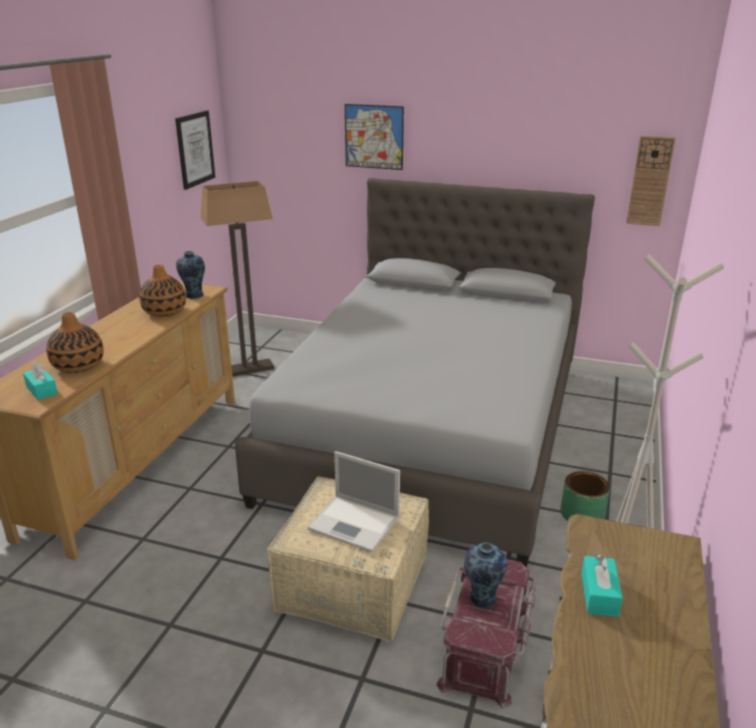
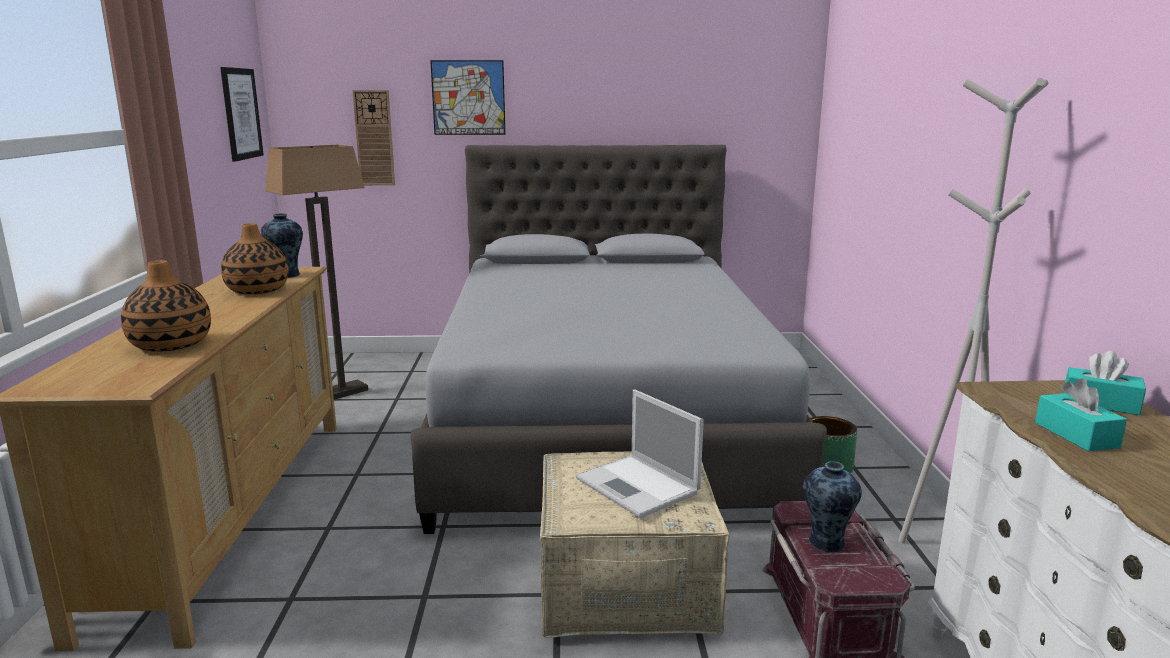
camera: 20 degrees left, 10 degrees down
turquoise tissue box [23,362,58,400] -> turquoise tissue box moved to [1064,351,1146,415]
laptop [307,451,400,552] -> laptop turned 45 degrees clockwise [576,389,704,518]
wall clock [626,136,676,226] -> wall clock moved to [352,90,395,186]

